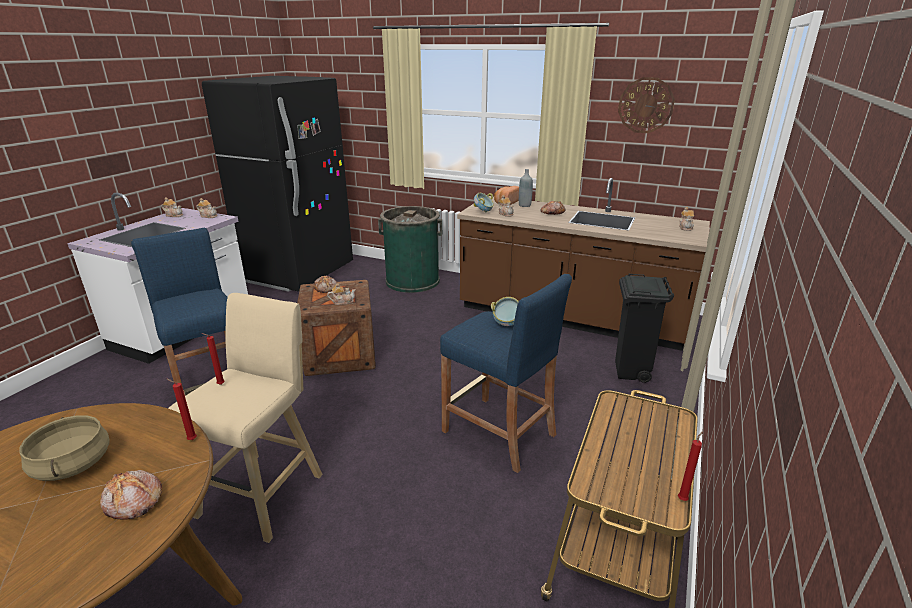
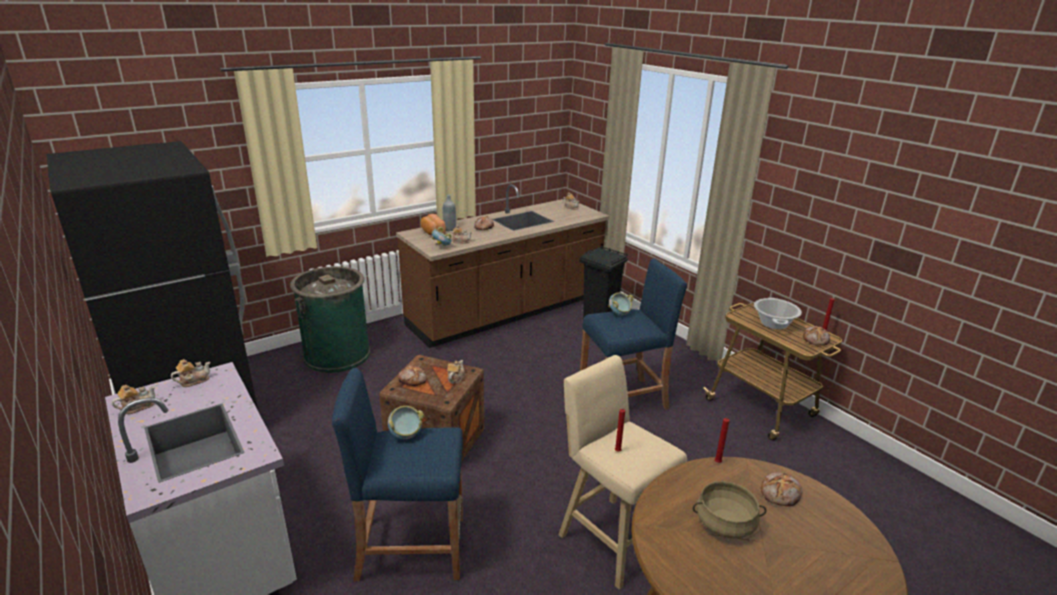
camera: 60 degrees left, 0 degrees up
wall clock [618,77,675,133] -> none
none -> bowl [388,406,424,439]
none -> cooking pot [754,298,802,329]
none -> bread [803,326,830,345]

